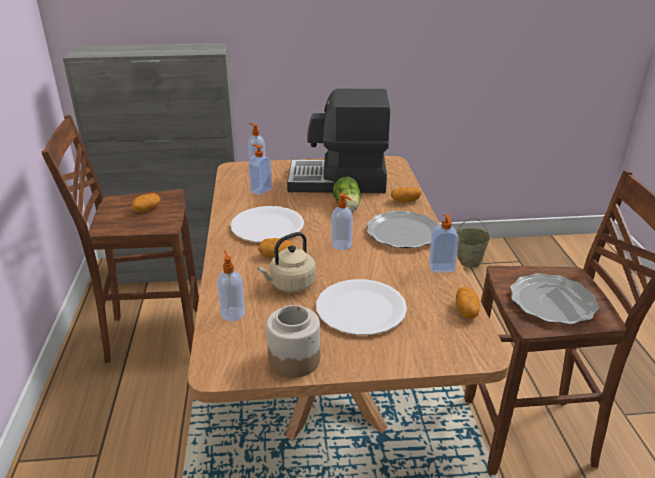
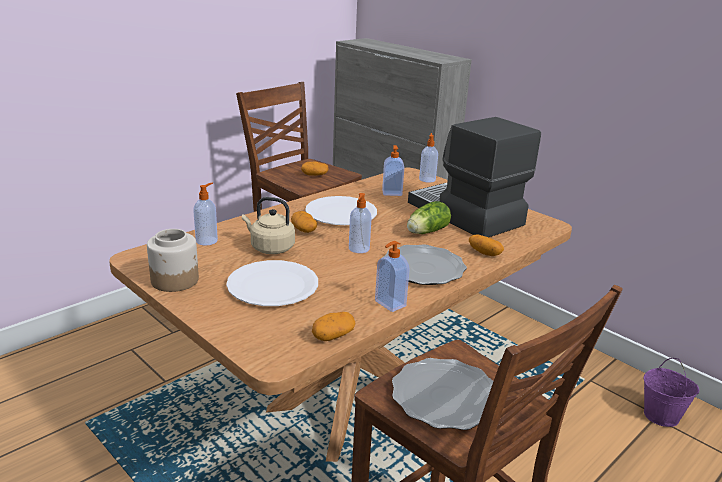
camera: 50 degrees right, 5 degrees down
beige bucket [456,218,491,268] -> purple bucket [643,358,699,427]

